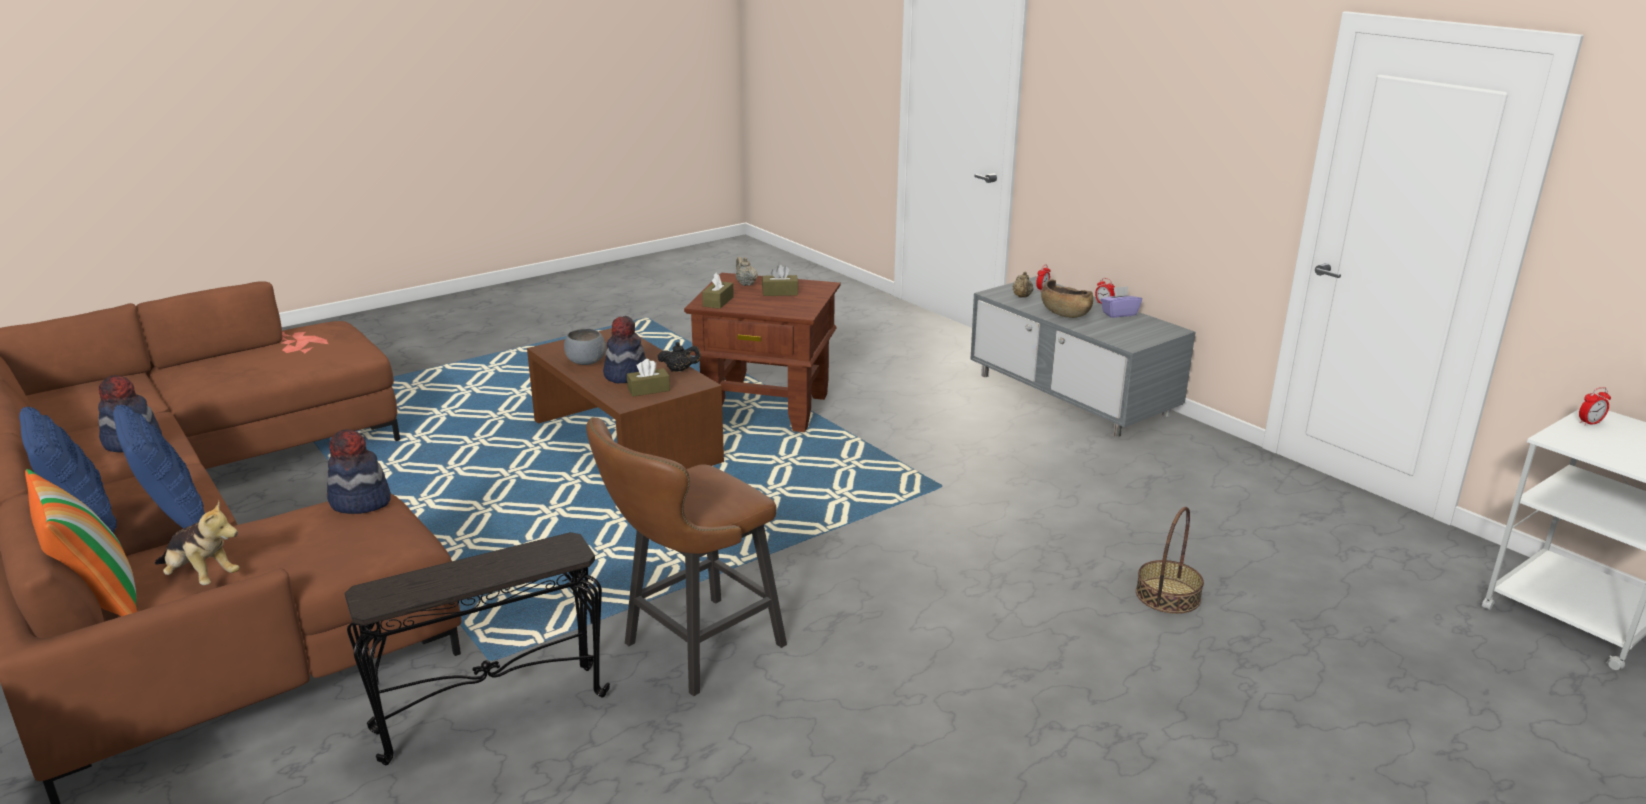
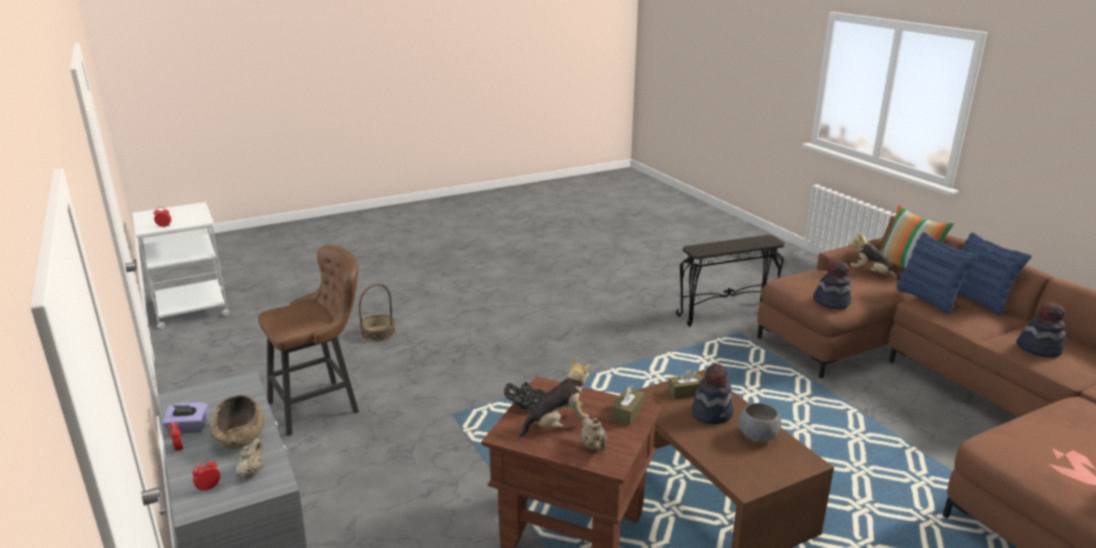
camera: 170 degrees left, 0 degrees up
brown stool [586,417,787,696] -> brown stool moved to [258,245,359,436]
black teapot [658,342,701,372] -> black teapot moved to [504,382,546,411]
brown tissue box [762,265,799,296] -> plush toy [518,359,590,439]

